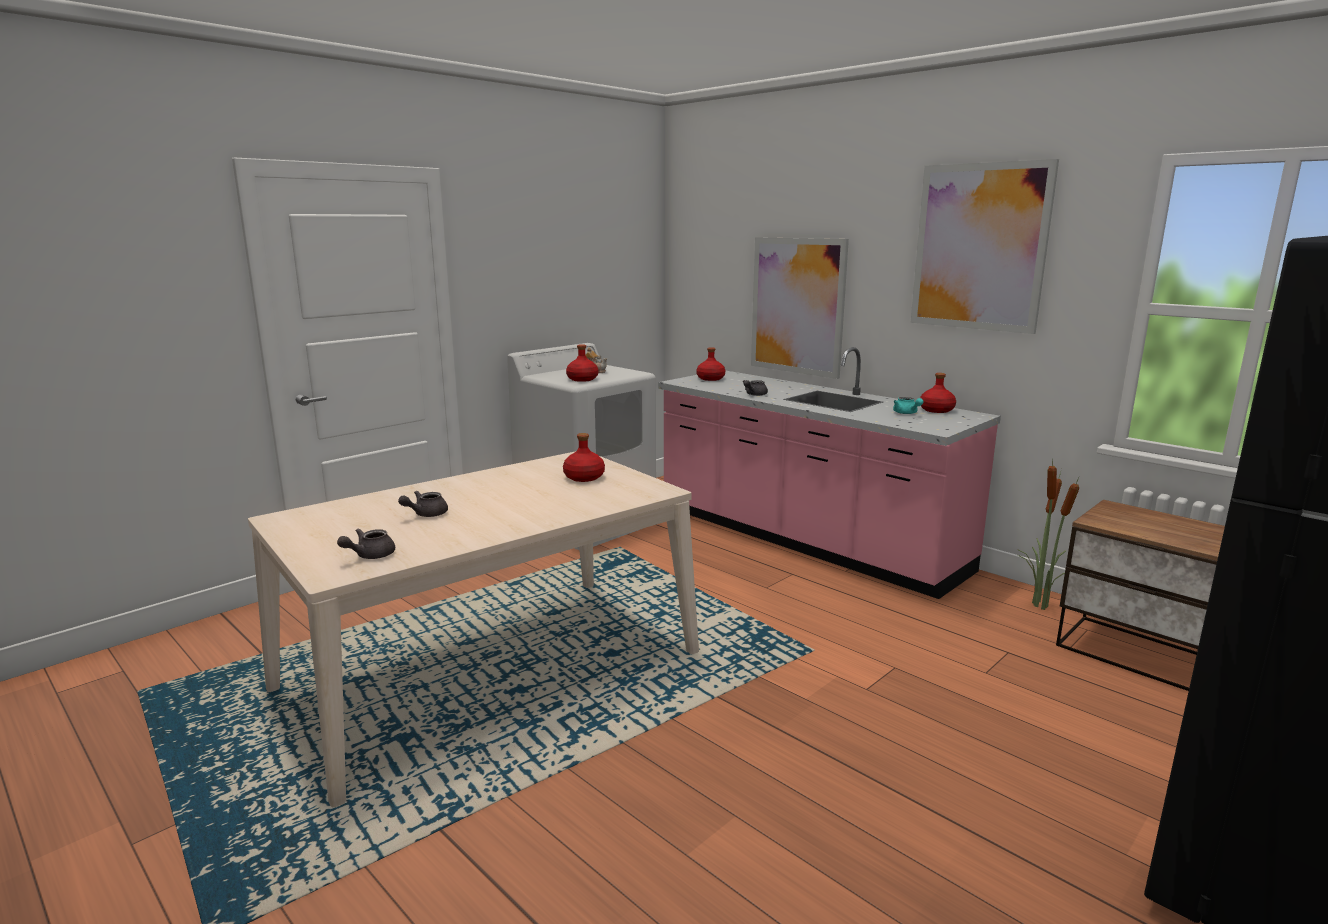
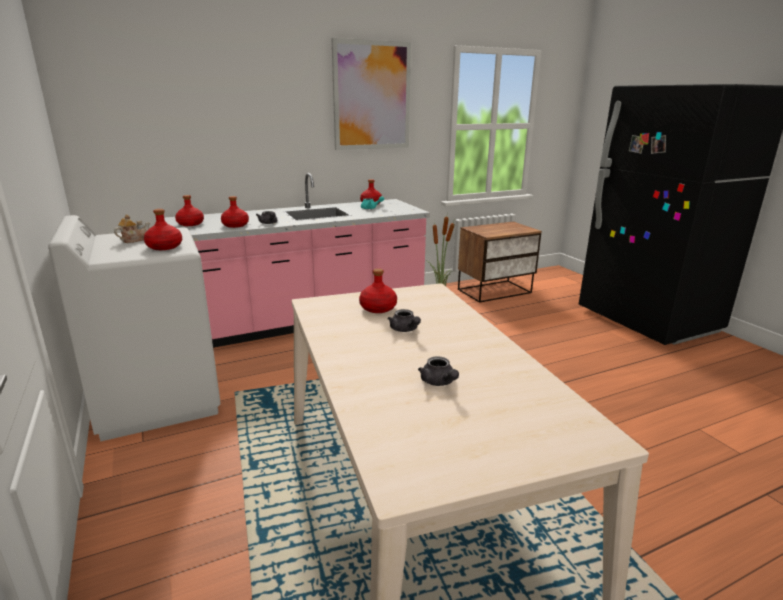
camera: 70 degrees left, 5 degrees up
grey teapot [337,528,395,559] -> grey teapot moved to [388,309,421,332]
picture [751,237,849,379] -> none
none -> red bottle [221,196,249,228]

